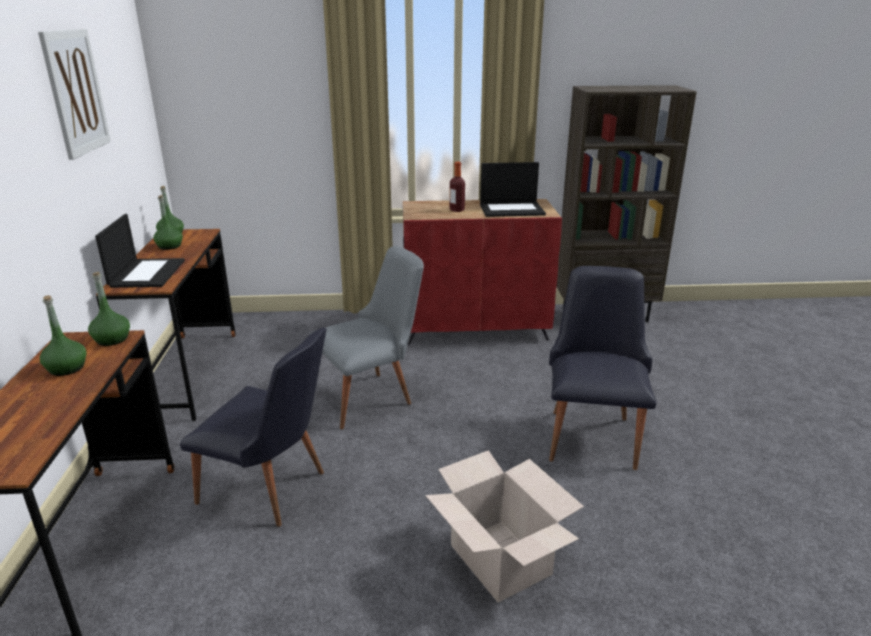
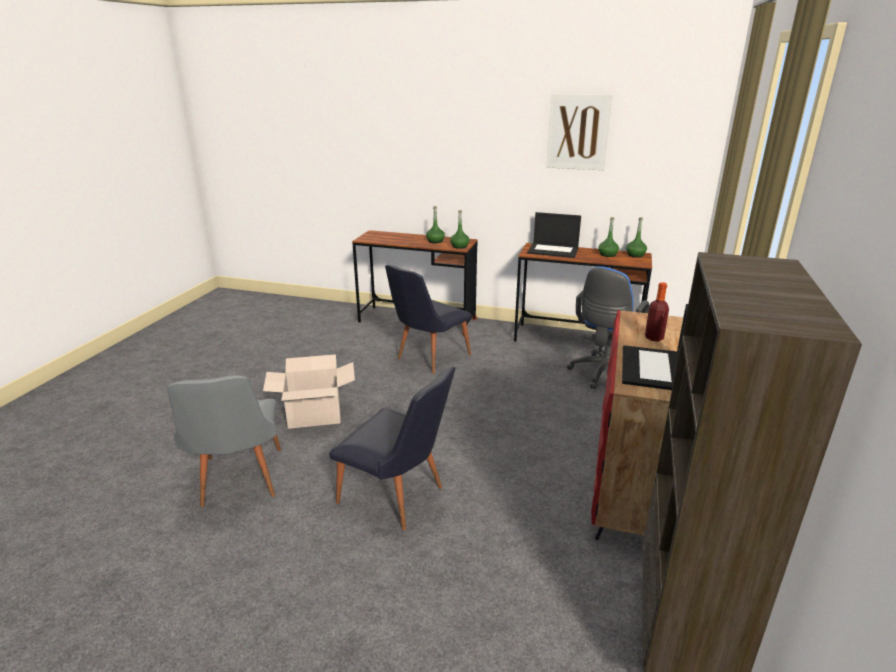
camera: 110 degrees right, 0 degrees up
grey chair [309,246,424,429] -> grey chair moved to [167,376,281,507]
none -> blue office chair [567,267,649,389]

